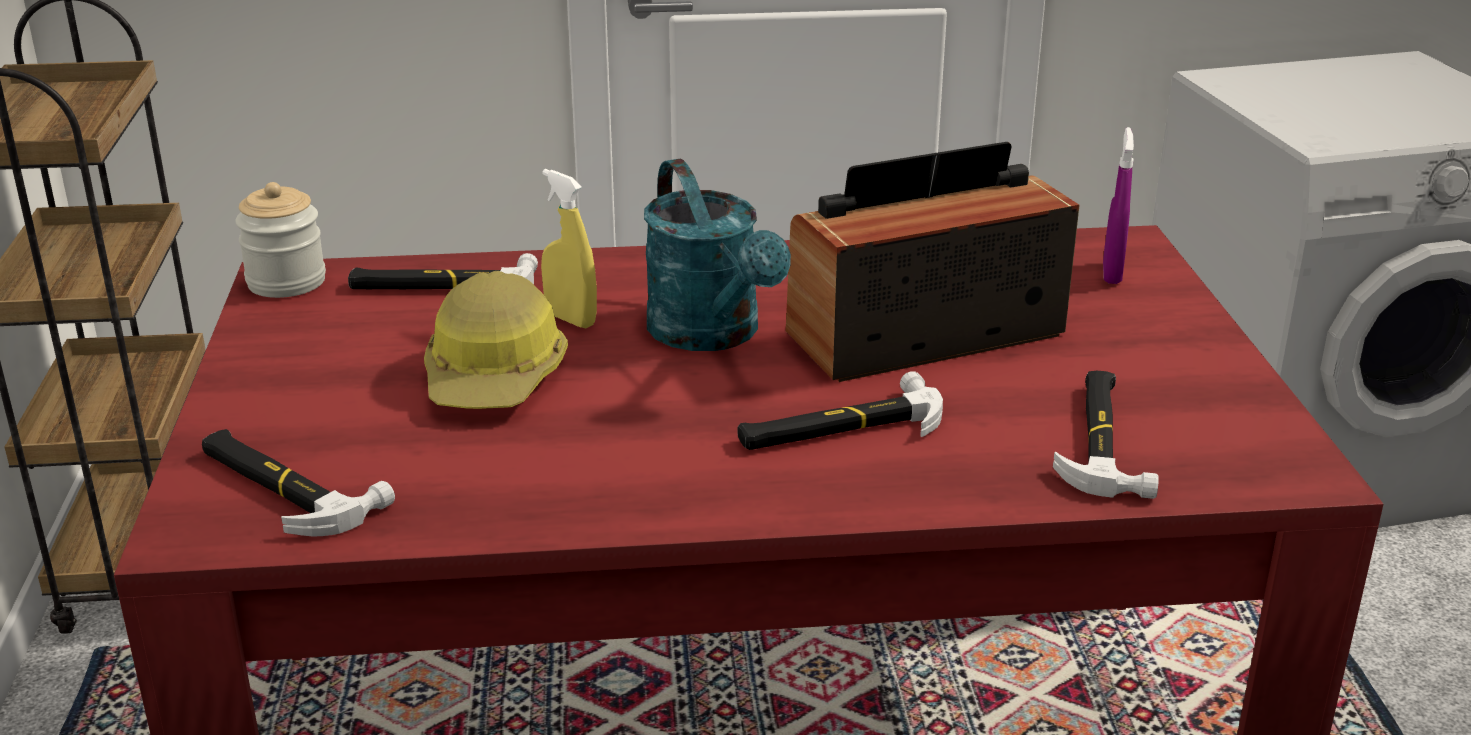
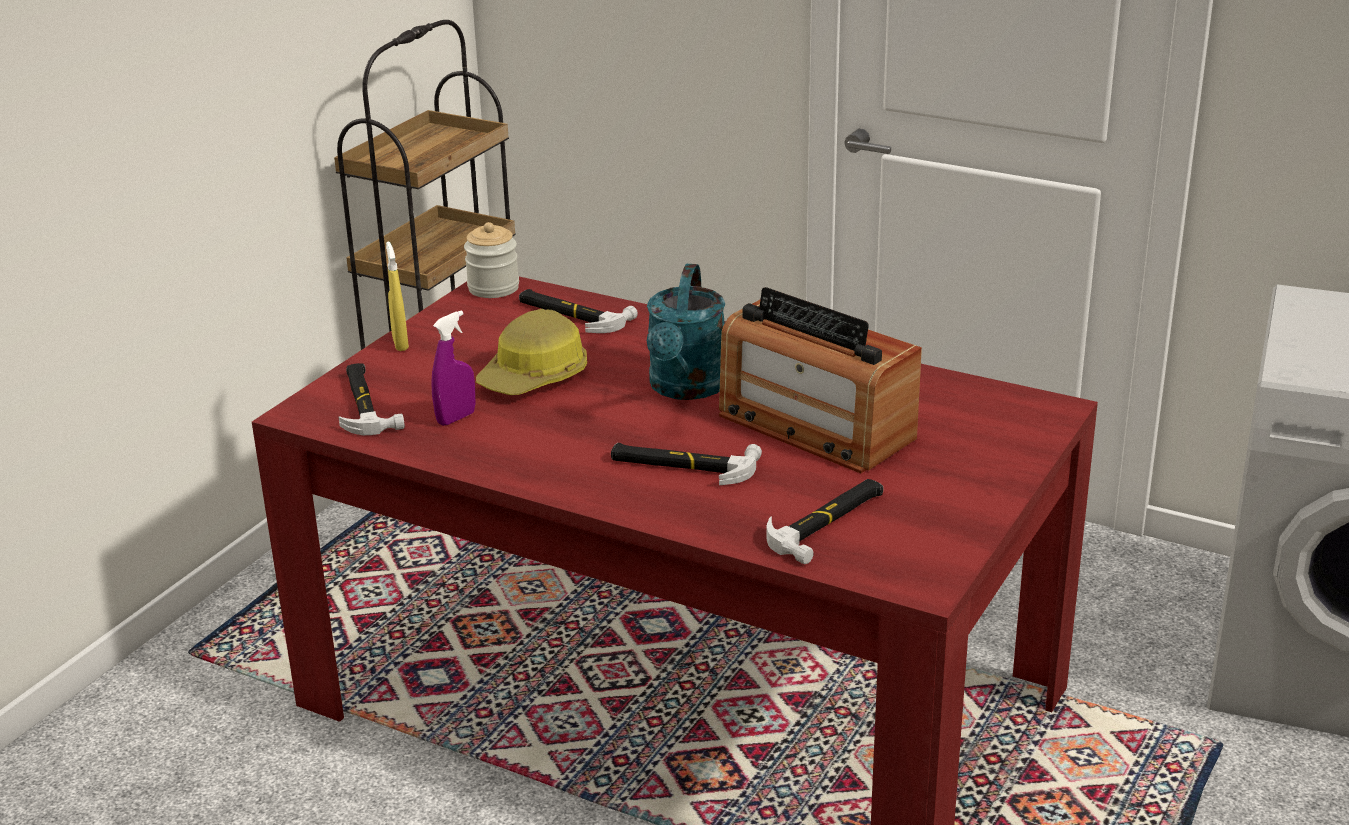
camera: 35 degrees right, 0 degrees up
yellow spray bottle [541,169,597,328] -> yellow spray bottle moved to [386,241,409,351]
radio [786,142,1079,382] -> radio turned 150 degrees counterclockwise [719,287,922,473]
purple spray bottle [1103,127,1134,284] -> purple spray bottle moved to [431,310,475,426]

